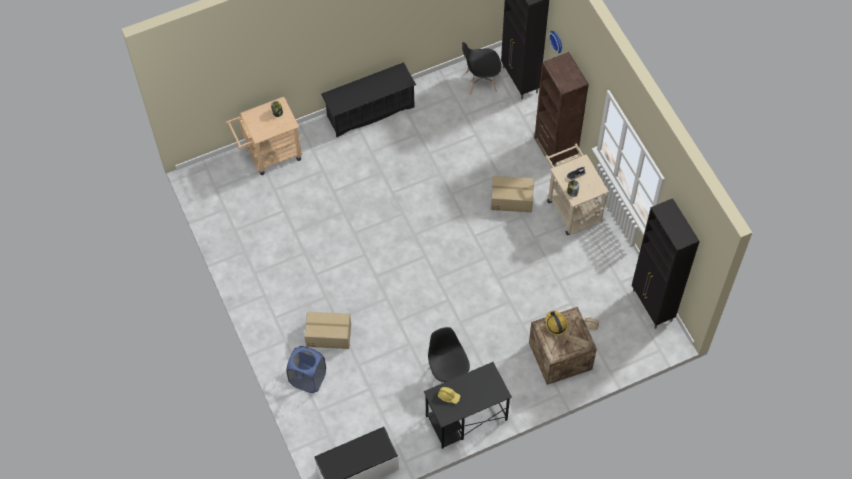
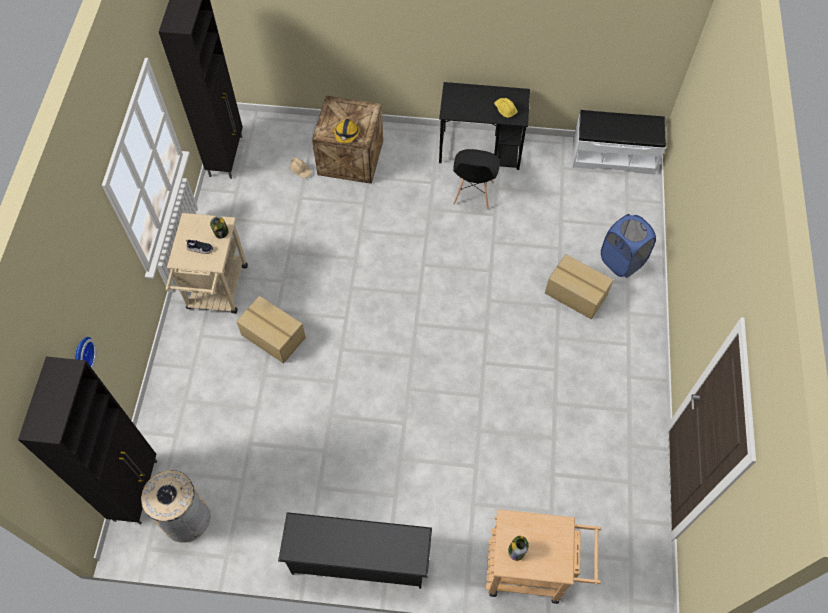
camera: 150 degrees left, 0 degrees up
black chair [462,42,501,95] -> beige trash can [141,470,211,543]
brown bookcase [534,52,589,167] -> none

